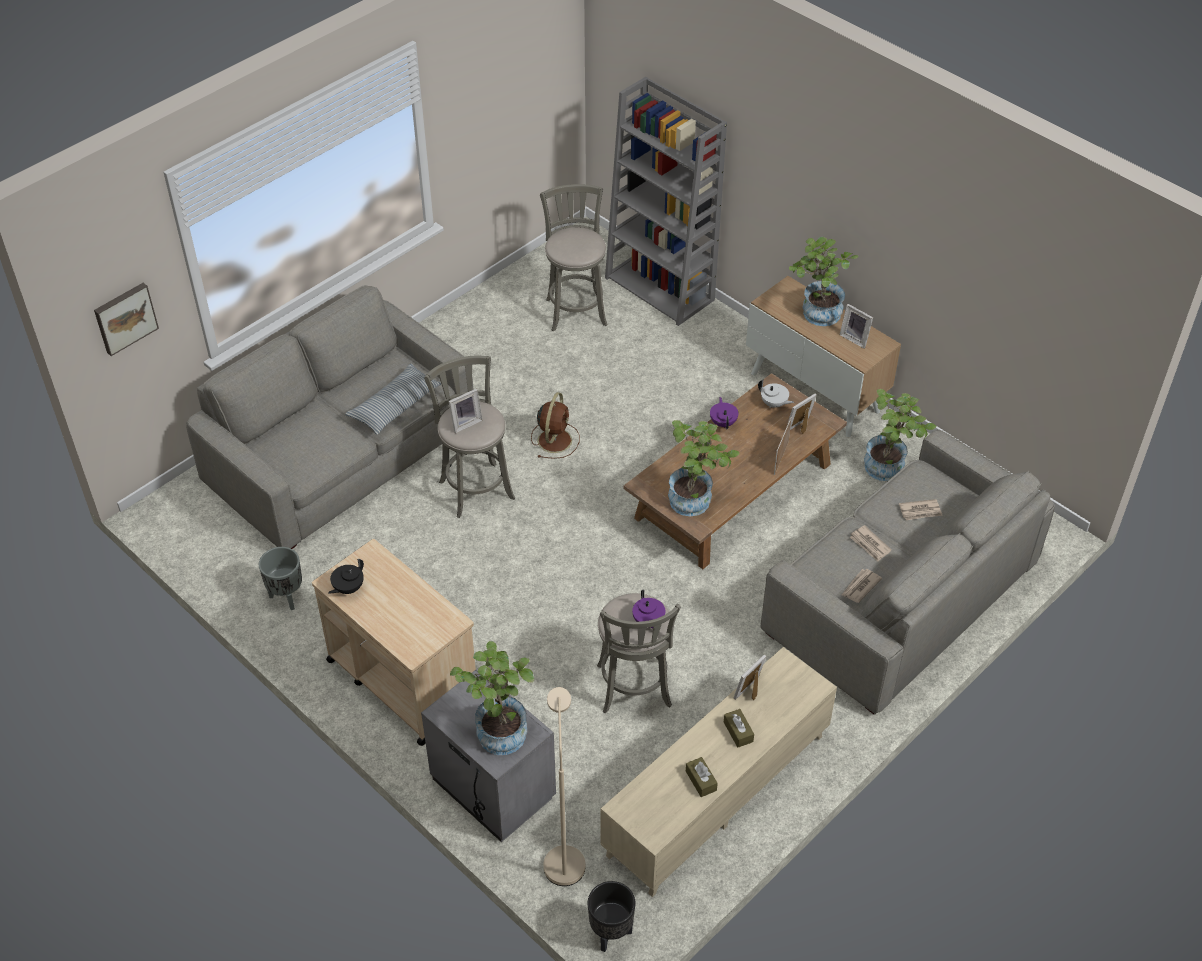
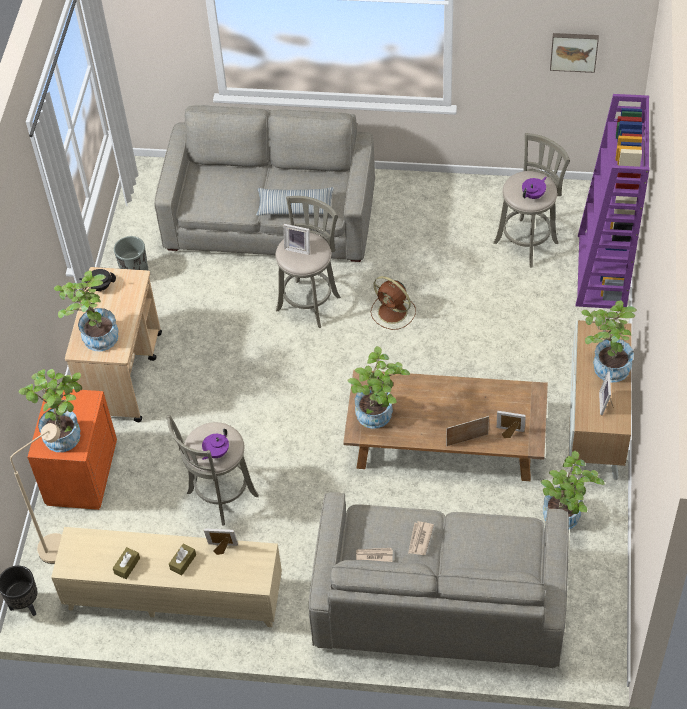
camera: 55 degrees right, 5 degrees up
picture [94,283,159,356] -> picture moved to [550,33,599,73]
grey nightstand [421,668,556,842] -> orange nightstand [27,389,117,510]
brown fan [531,392,580,459] -> brown fan turned 60 degrees clockwise [371,276,416,330]
grey bookcase [605,77,727,326] -> purple bookcase [576,94,649,309]
purple teapot [710,397,739,429] -> purple teapot moved to [522,177,546,199]
white teapot [758,380,794,408] -> none
newspaper [899,499,943,520] -> none
none -> potted plant [54,271,119,351]

